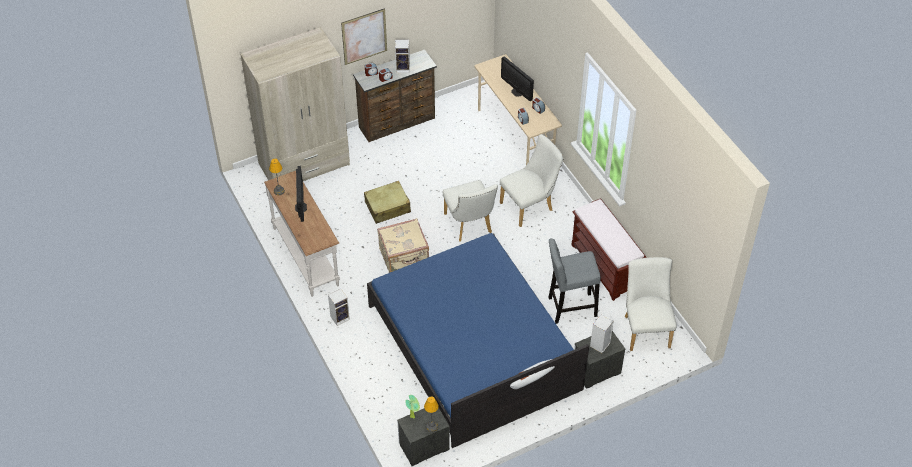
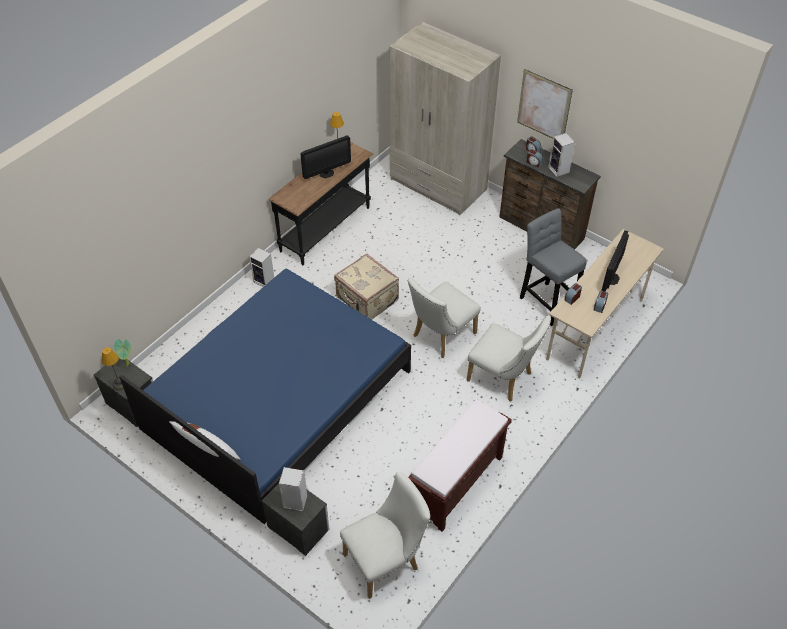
camera: 65 degrees right, 0 degrees up
white console table [264,171,340,297] -> black console table [268,142,373,265]
beige suitcase [364,181,411,224] -> none
grey stool [548,238,601,324] -> grey stool moved to [520,208,587,326]

